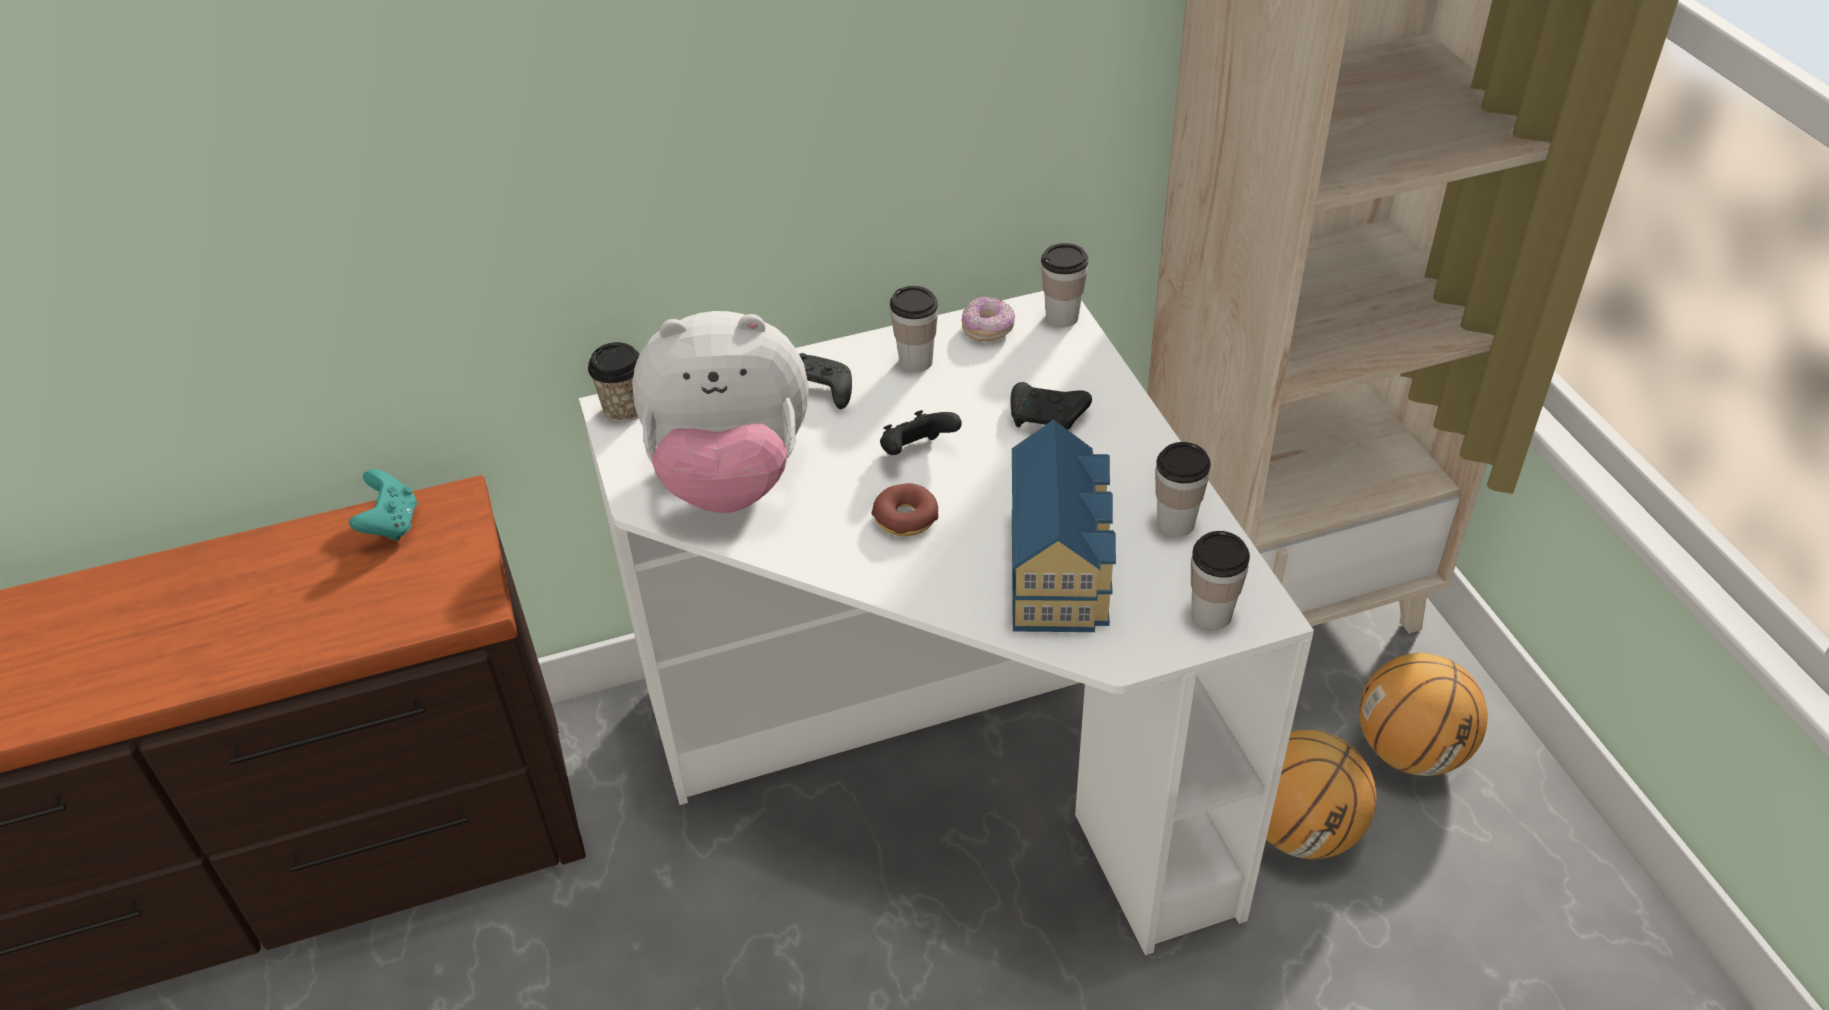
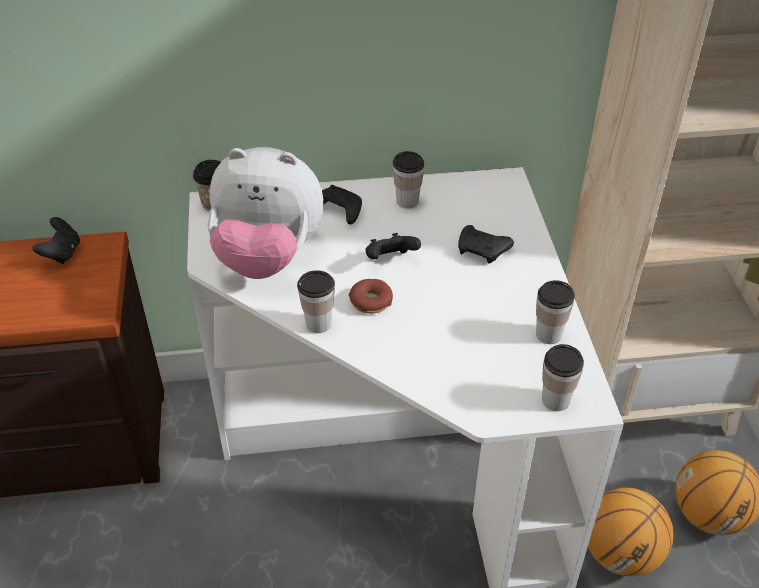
camera: 10 degrees right, 0 degrees up
turquoise game controller [349,469,417,541] -> black game controller [33,217,80,264]
donut [961,297,1015,341] -> none
toy house [1012,419,1116,632] -> none
cup [1041,243,1089,328] -> cup moved to [297,270,335,333]

